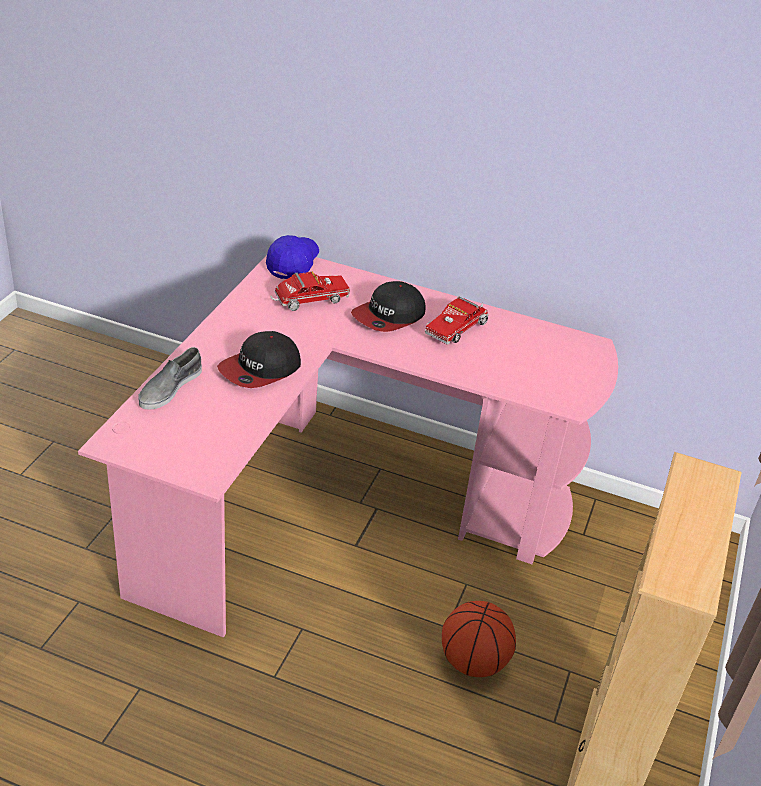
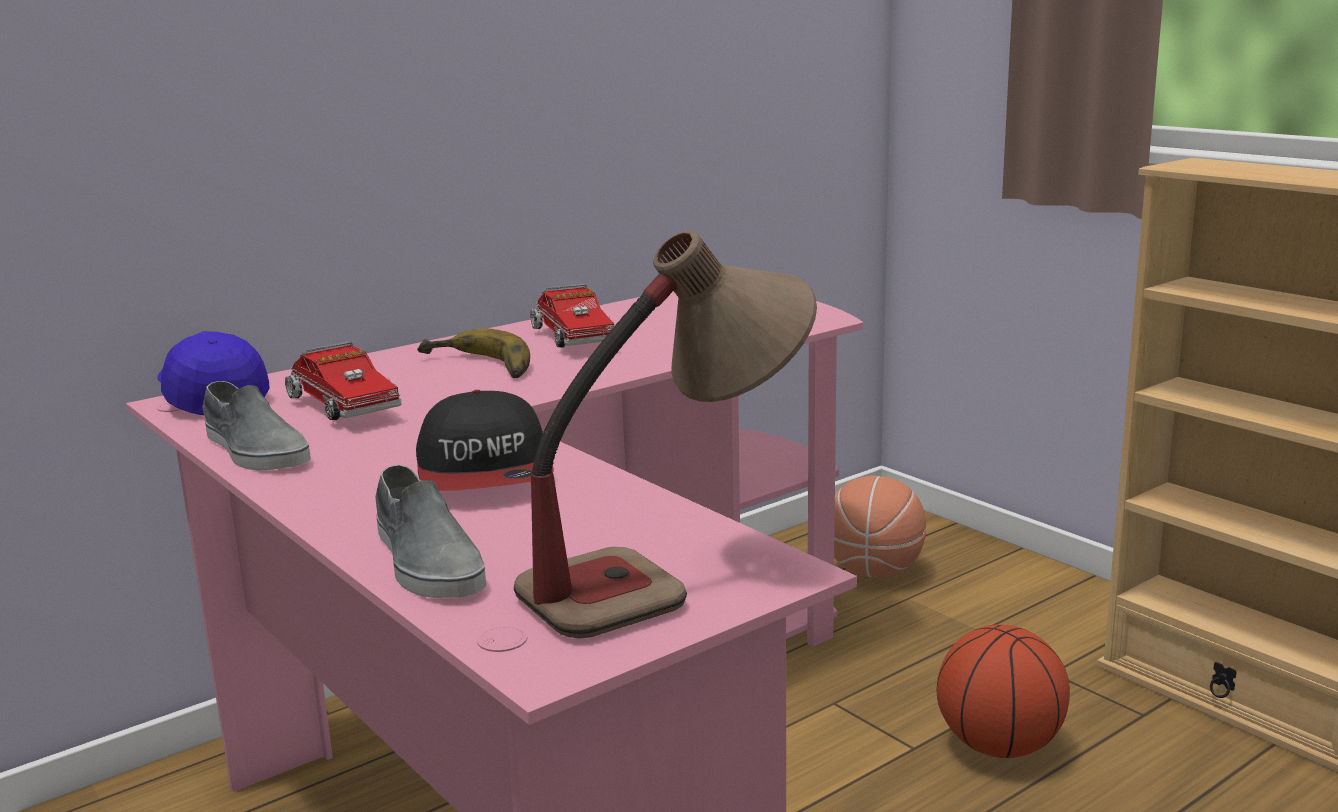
camera: 55 degrees left, 20 degrees down
toy truck [270,271,350,311] -> toy truck turned 135 degrees clockwise [285,341,402,420]
cap [351,281,425,332] -> banana [417,328,530,378]
none -> grey shoe [203,381,311,471]
none -> table lamp [514,231,817,639]
none -> basketball [834,476,926,578]

